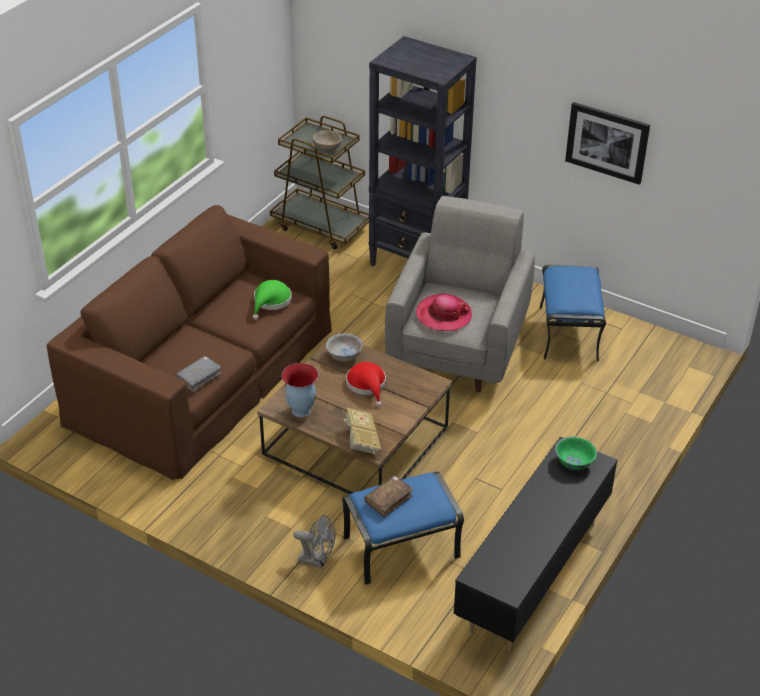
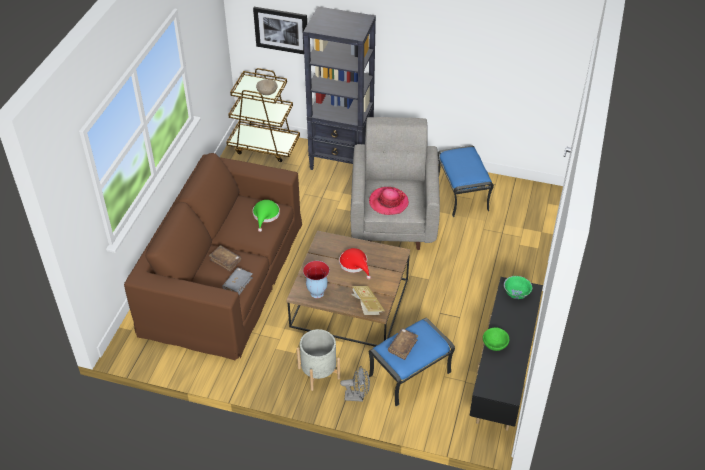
camera: 15 degrees left, 5 degrees up
white bowl [326,333,363,362] -> none
picture [565,102,650,185] -> picture moved to [253,7,307,54]
none -> brown book [209,245,241,272]
none -> grey planter [297,329,340,391]
none -> green bowl [483,327,509,351]

